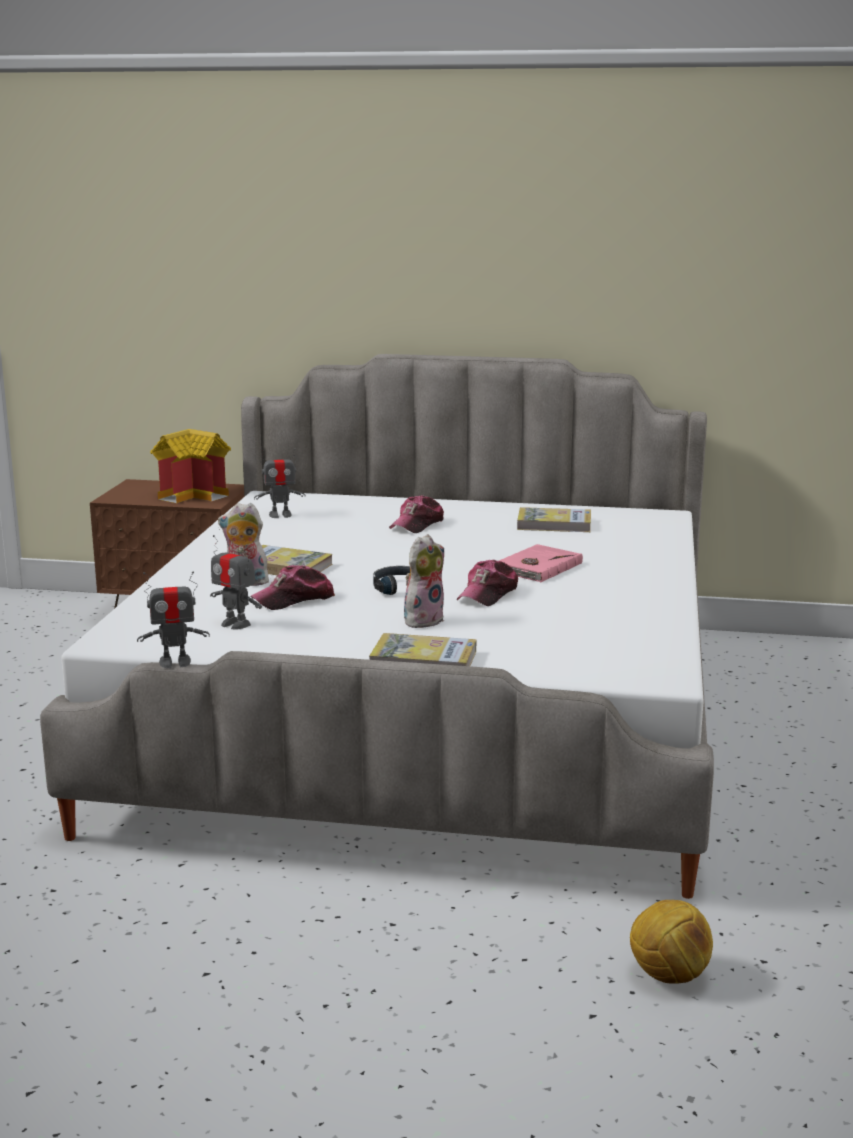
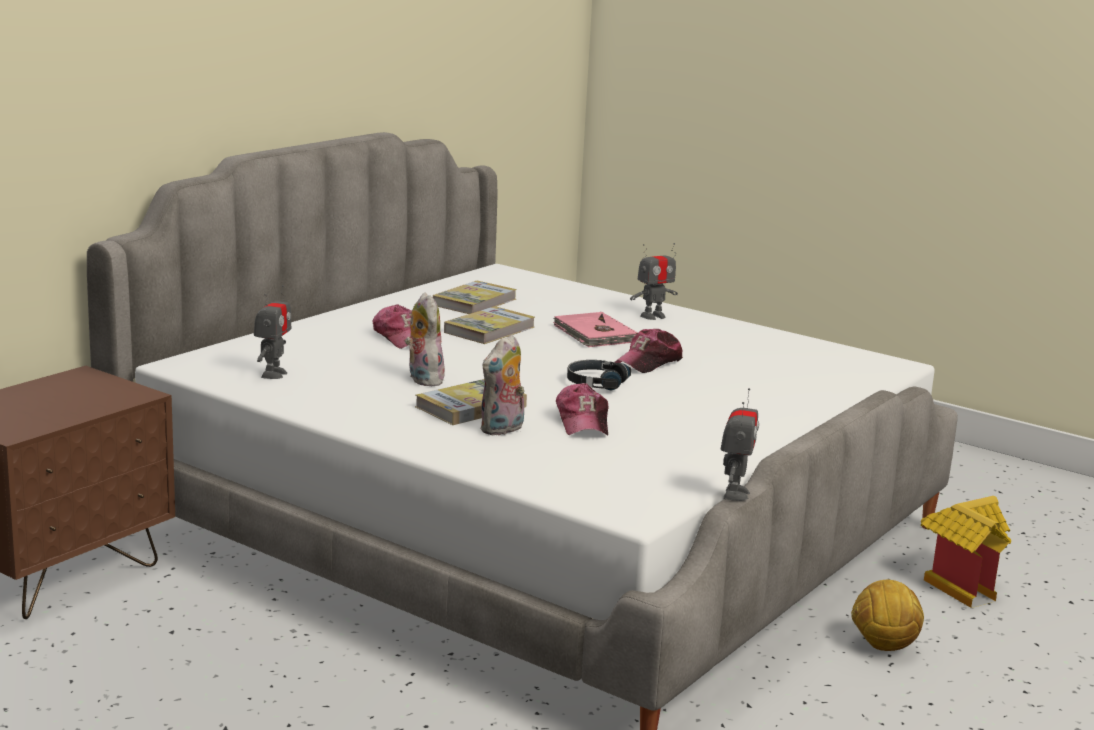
camera: 65 degrees left, 0 degrees up
toy house [150,429,231,503] -> toy house moved to [921,496,1011,608]
toy robot [210,535,262,630] -> toy robot moved to [630,243,678,320]
book [369,633,476,666] -> book moved to [444,306,535,344]
plush toy [404,534,444,628] -> plush toy moved to [405,292,445,387]
cap [457,559,518,606] -> cap turned 75 degrees clockwise [615,329,683,373]
football [630,900,713,984] -> football moved to [851,580,924,651]

